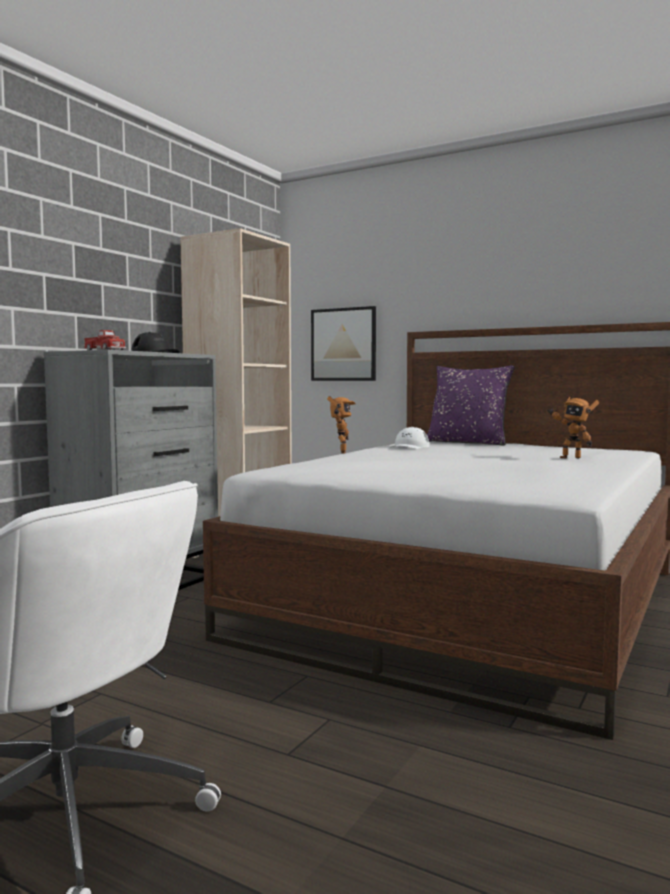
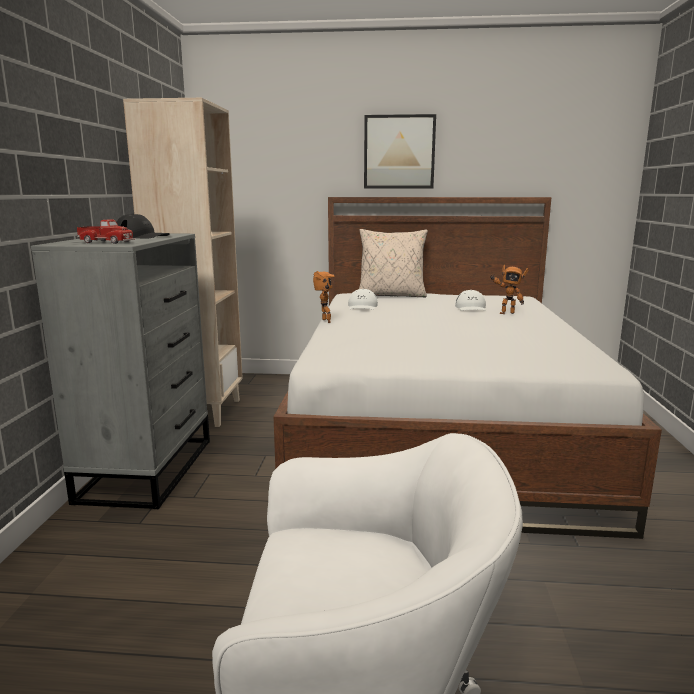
camera: 25 degrees left, 10 degrees up
picture [311,306,376,381] -> picture moved to [364,114,436,188]
purple pillow [427,365,515,446] -> beige pillow [359,229,428,297]
none -> white cap [455,290,486,311]

